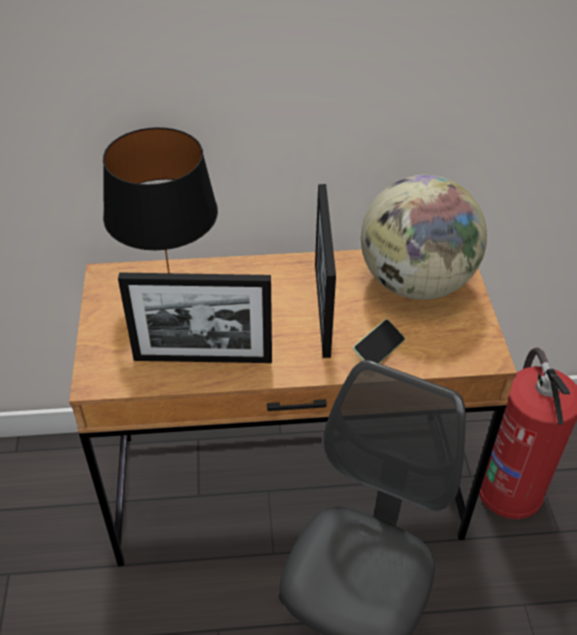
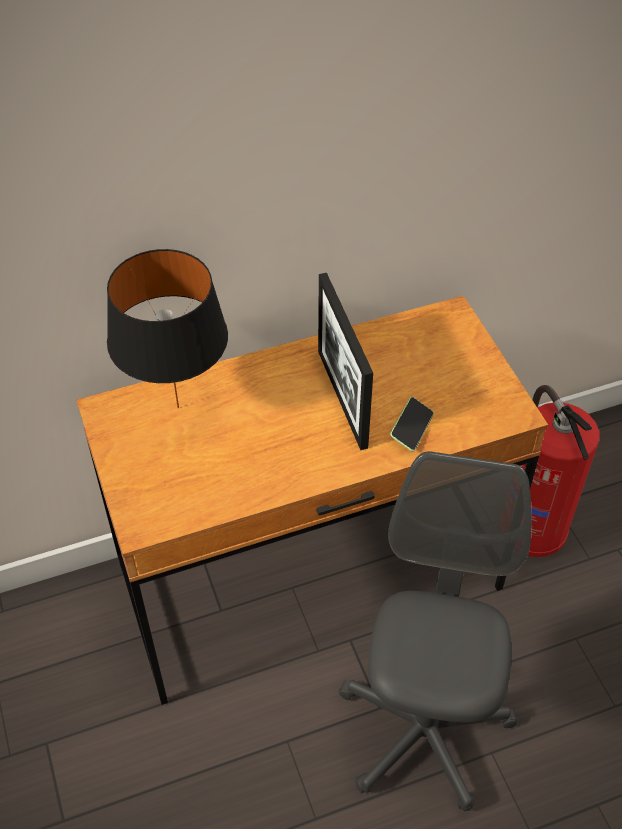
camera: 15 degrees left, 5 degrees up
picture frame [118,272,272,363] -> none
globe [361,175,487,300] -> none

